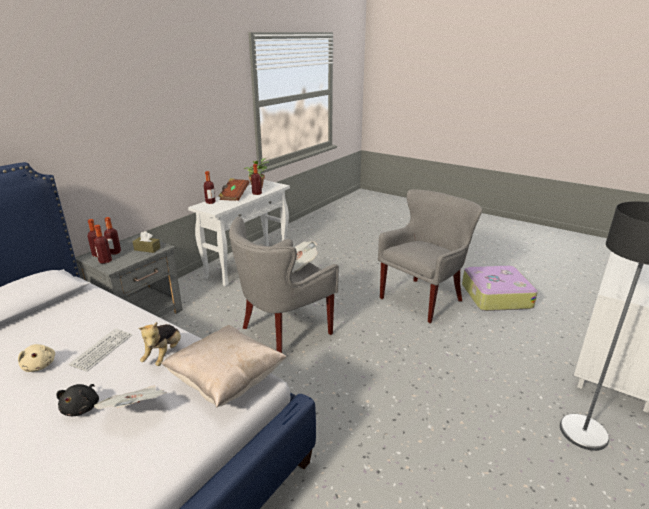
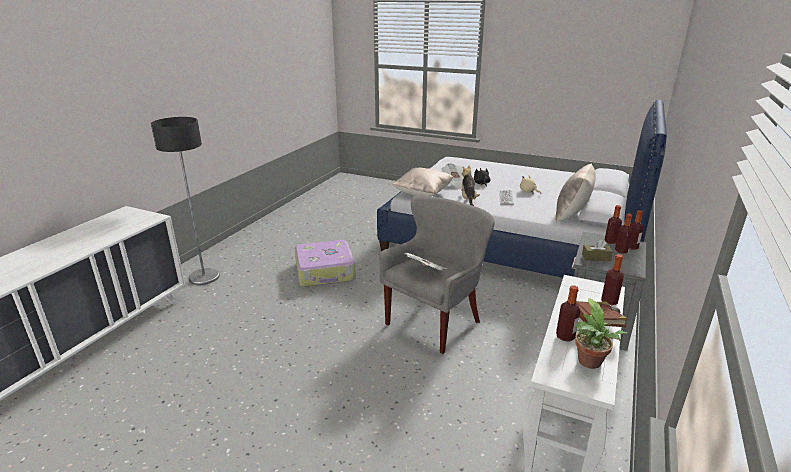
camera: 170 degrees right, 0 degrees up
grey armchair [378,189,482,323] -> none
suitcase [462,266,538,311] -> suitcase moved to [295,240,356,287]
none -> beige pillow [556,163,596,222]

